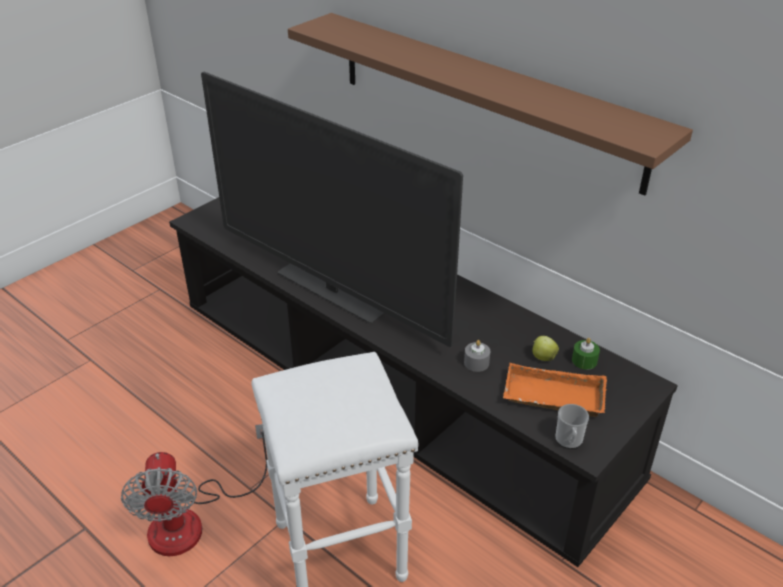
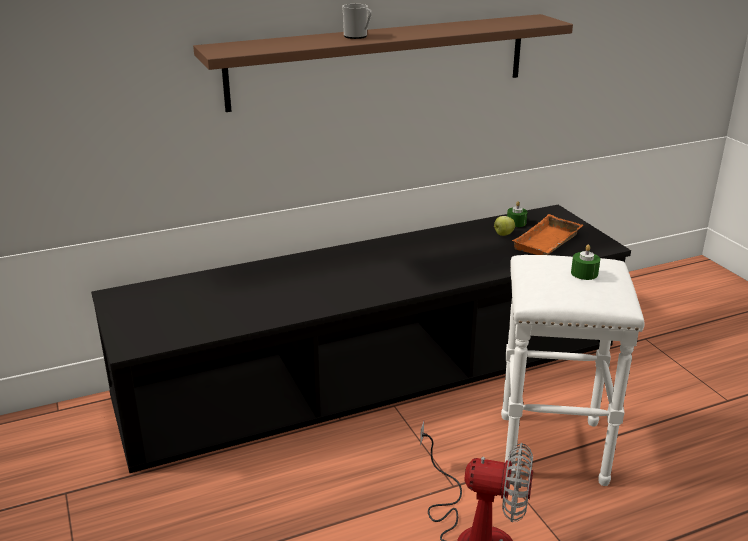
camera: 65 degrees left, 10 degrees down
television [201,72,463,347] -> none
grey candle [464,340,490,372] -> none
mug [555,404,589,449] -> mug moved to [342,4,372,39]
none -> green candle [571,245,600,280]

